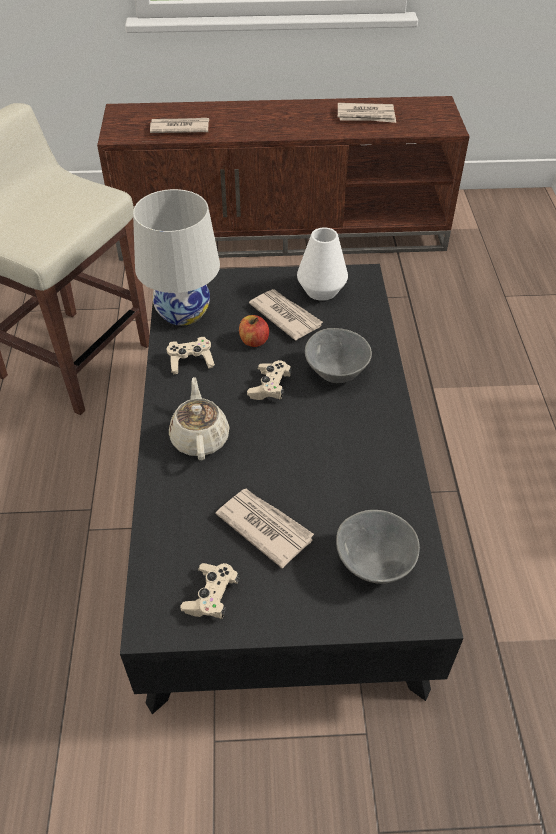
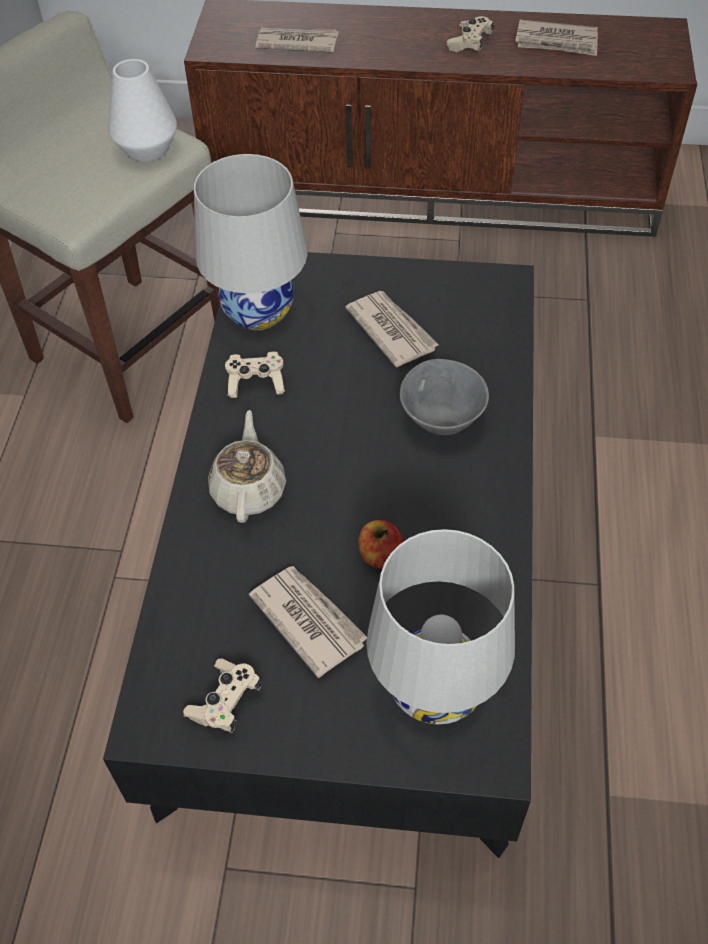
camera: 10 degrees right, 5 degrees up
apple [239,315,269,347] -> apple moved to [358,520,404,569]
beige game controller [247,360,292,400] -> beige game controller moved to [446,16,494,52]
white vase [297,227,348,301] -> white vase moved to [108,59,177,162]
grey bowl [336,510,420,584] -> white table lamp [366,529,515,725]

